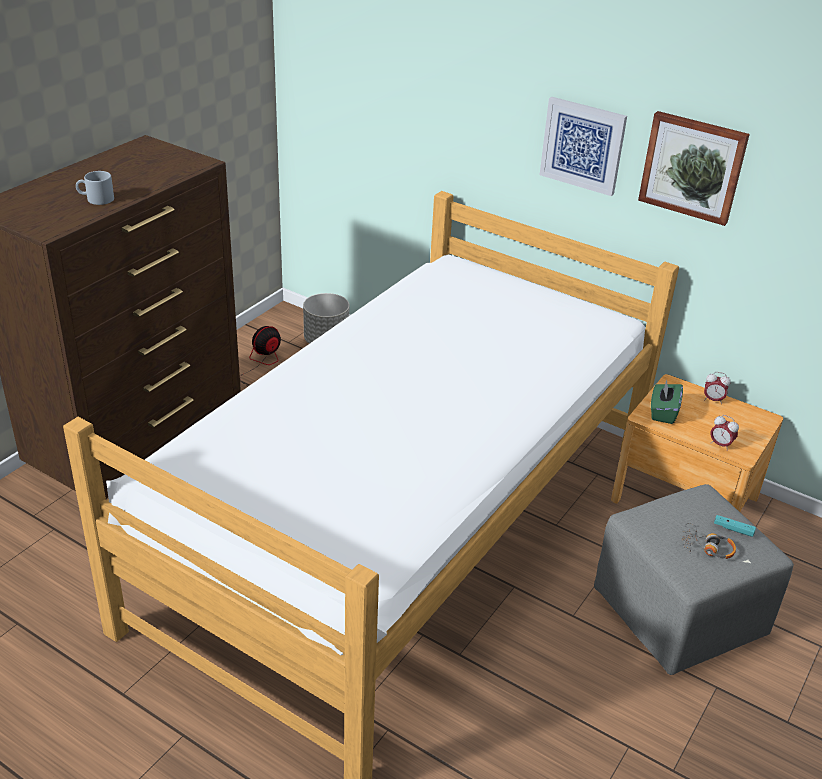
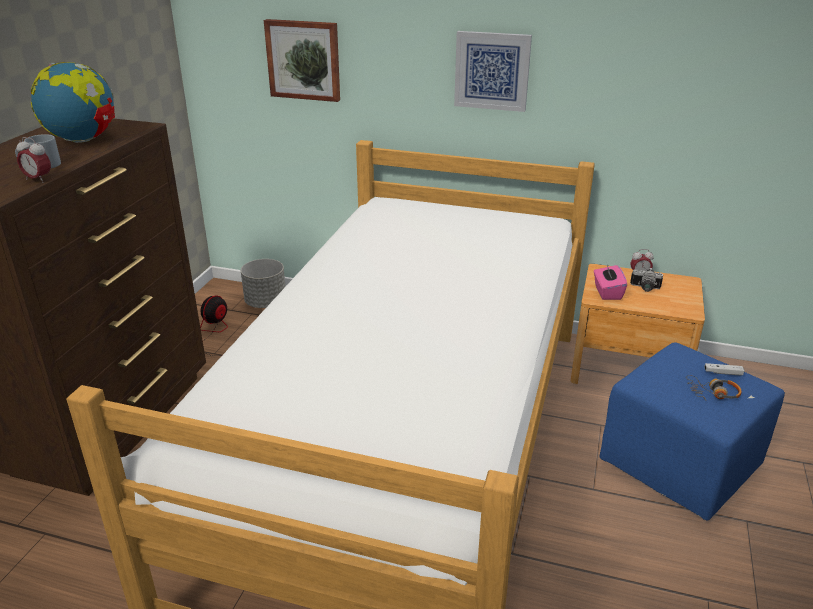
camera: 15 degrees left, 5 degrees down
grey ottoman [594,484,794,675] -> blue ottoman [600,342,785,520]
picture [638,111,750,226] -> picture moved to [264,19,340,102]
green tissue box [651,379,683,424] -> pink tissue box [594,265,627,300]
alarm clock [710,415,739,451] -> alarm clock moved to [17,137,51,183]
turquoise game controller [714,515,756,537] -> white game controller [704,363,744,376]
none -> globe [31,62,115,143]
none -> camera [630,268,663,292]

